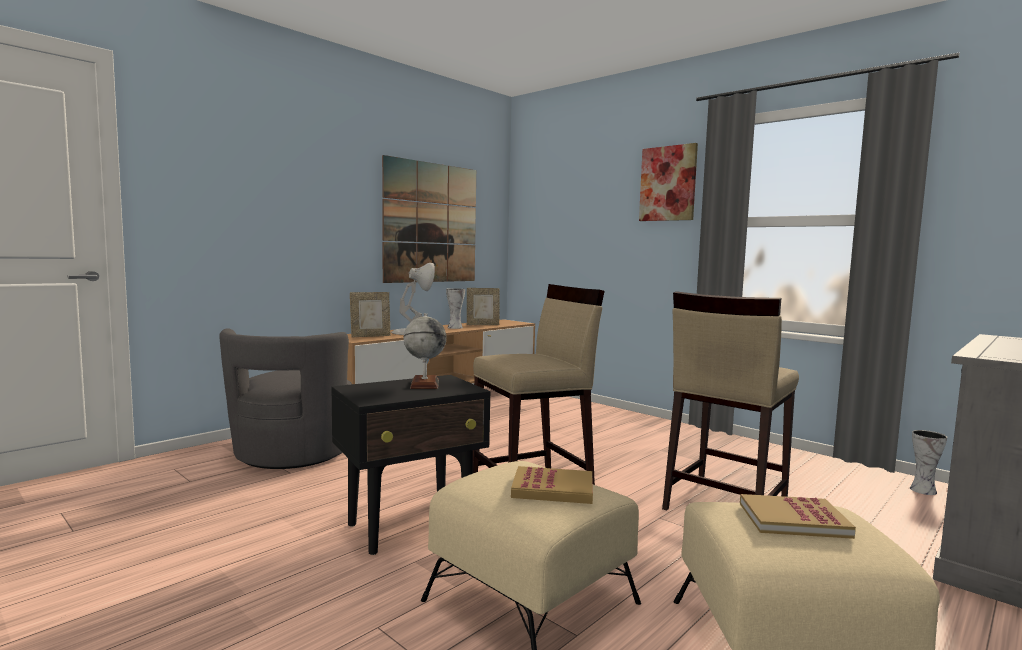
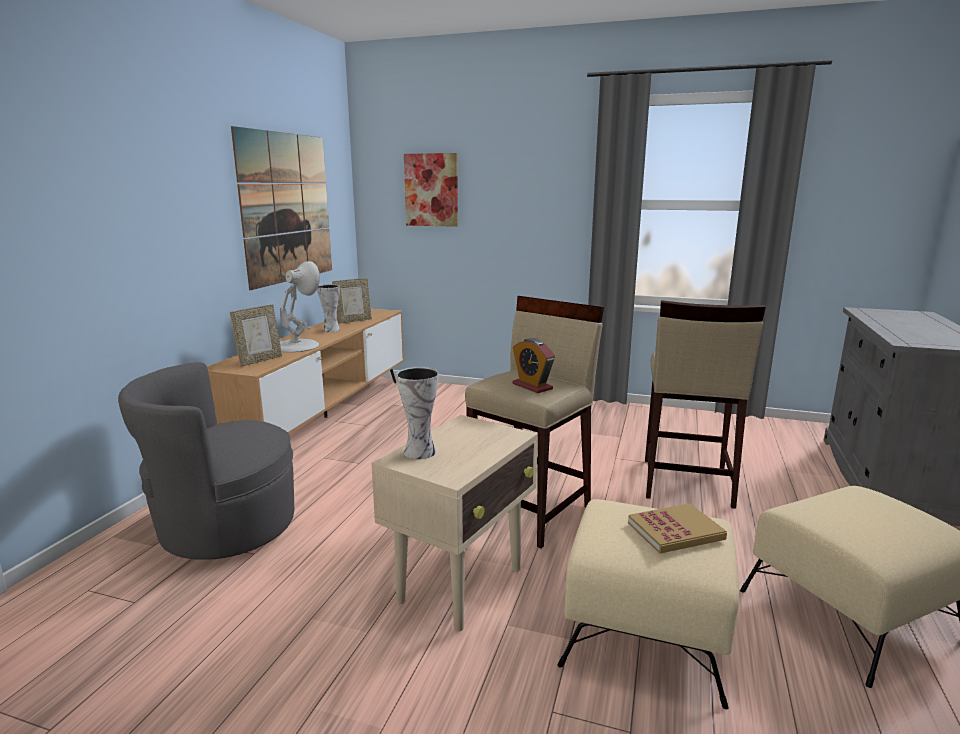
camera: 25 degrees left, 10 degrees up
grey armchair [219,328,352,469] -> grey armchair turned 90 degrees clockwise [118,362,294,560]
black side table [332,375,490,555] -> beige side table [372,415,538,632]
globe [403,313,447,389] -> none
picture [639,143,698,221] -> picture moved to [404,153,458,227]
book [740,494,856,539] -> none
vase [910,430,947,495] -> vase moved to [396,367,439,459]
none -> alarm clock [513,338,555,393]

